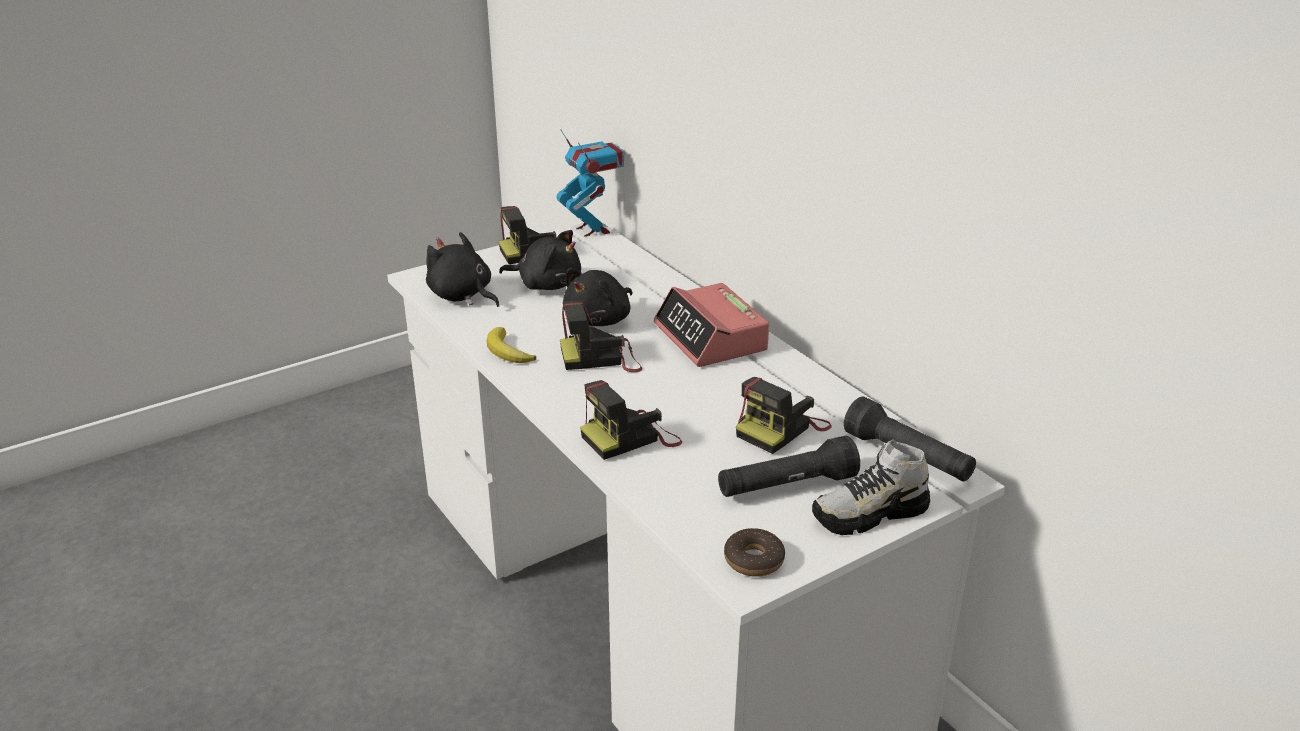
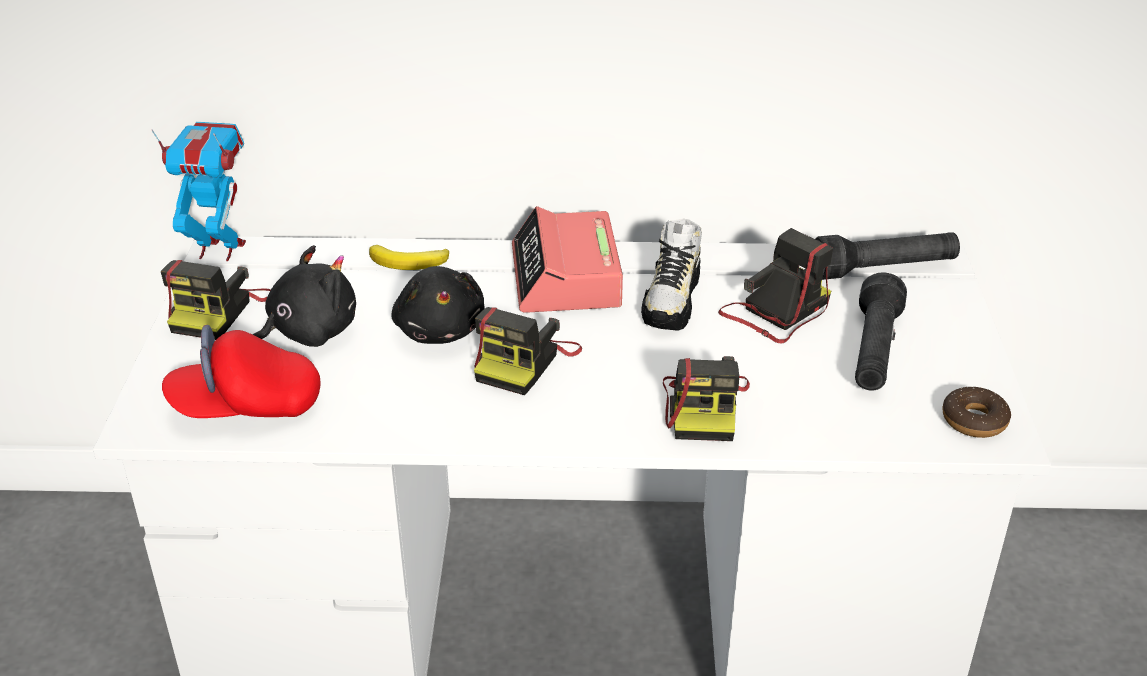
camera: 55 degrees left, 5 degrees up
black plush toy [426,232,499,307] -> red cap [162,325,321,418]
banana [487,327,536,363] -> banana moved to [369,245,449,270]
alarm clock [654,283,769,367] -> alarm clock turned 75 degrees clockwise [512,206,623,313]
camera [736,377,832,454] -> camera turned 120 degrees counterclockwise [718,228,833,343]
shoe [812,439,930,535] -> shoe moved to [641,219,702,331]

